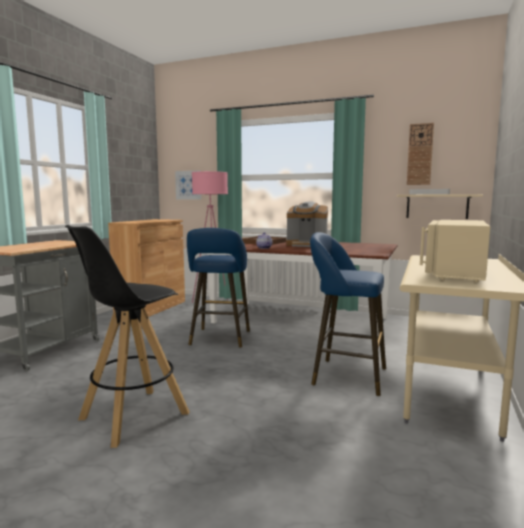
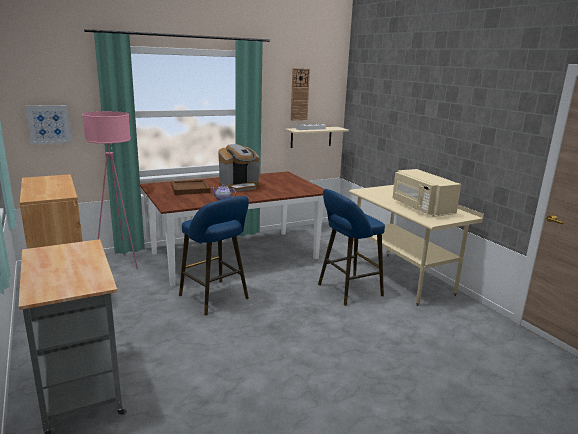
camera: 50 degrees left, 10 degrees up
black stool [65,225,190,448] -> none

